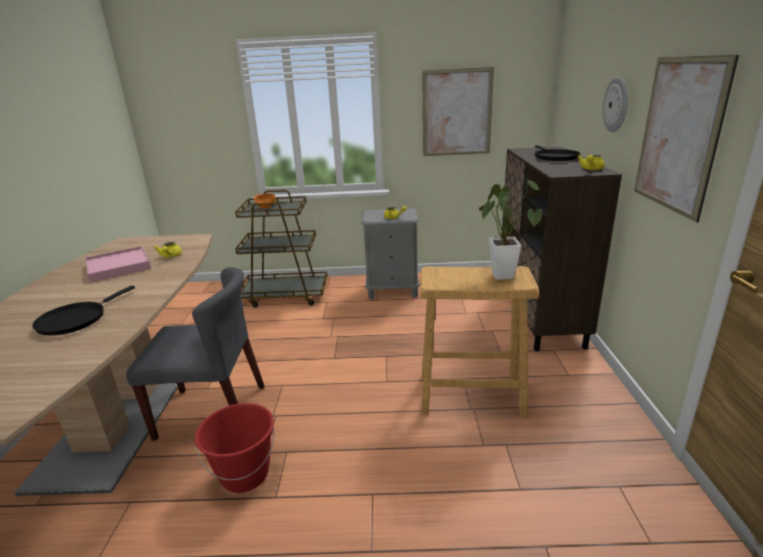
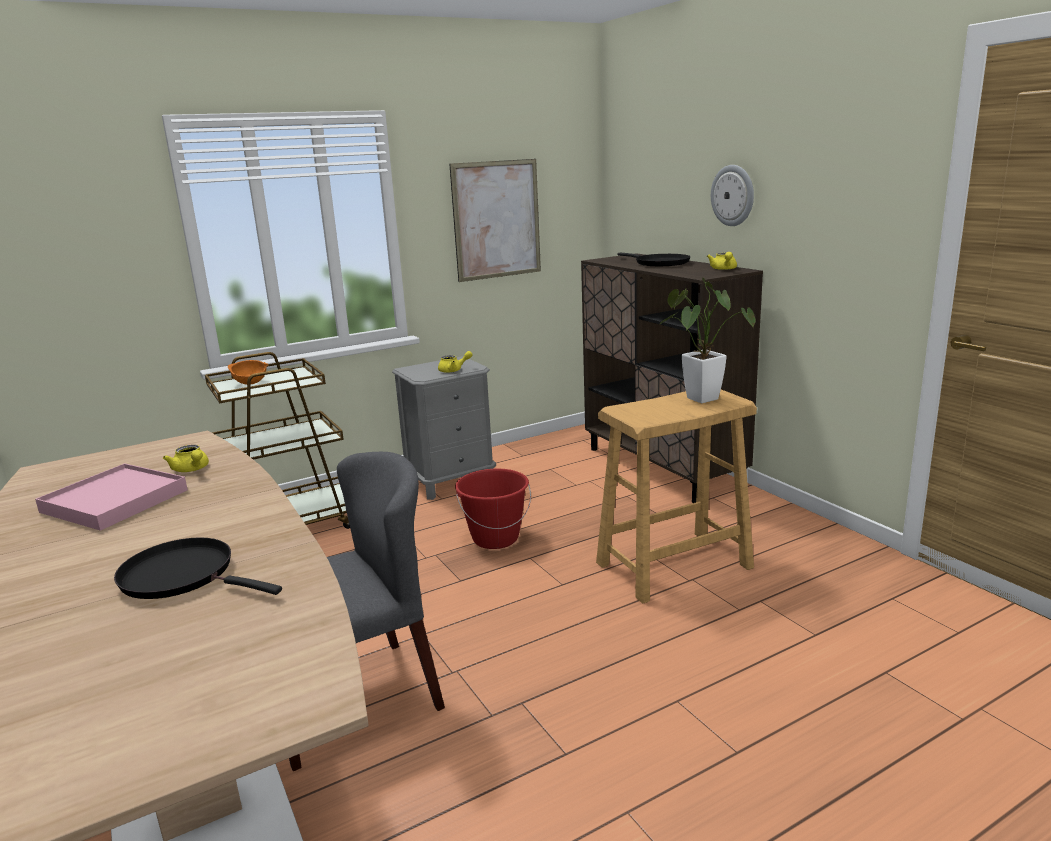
camera: 30 degrees left, 5 degrees down
black frying pan [32,285,135,335] -> black frying pan turned 120 degrees clockwise [114,537,282,599]
red bucket [195,403,274,493] -> red bucket moved to [455,469,531,549]
picture [634,55,739,222] -> none

